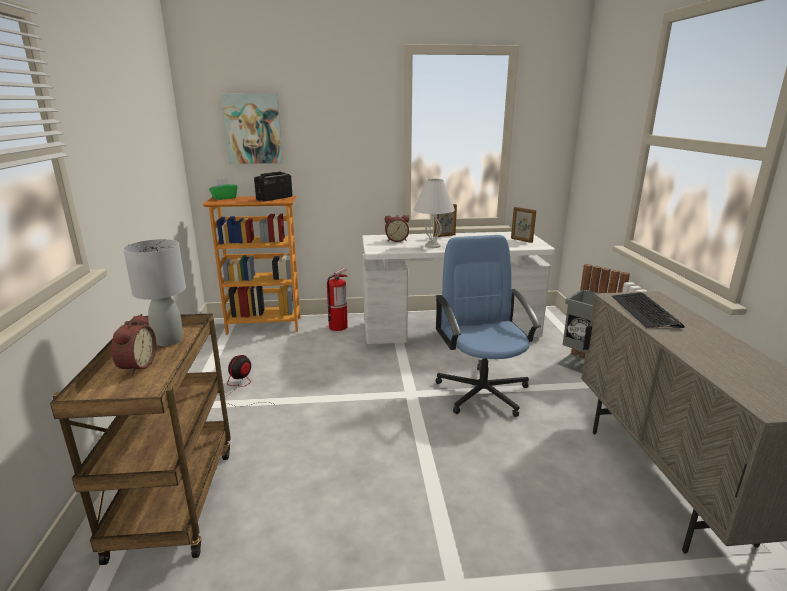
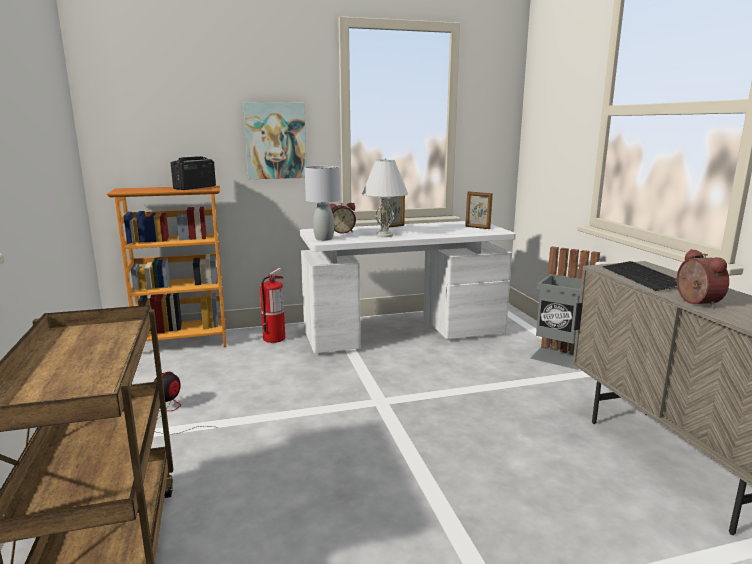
camera: 10 degrees left, 5 degrees down
alarm clock [111,314,156,375] -> alarm clock moved to [677,249,729,308]
grey table lamp [123,239,186,346] -> grey table lamp moved to [305,166,340,241]
green tissue box [209,178,238,200] -> none
picture [221,93,283,164] -> picture moved to [243,102,307,179]
blue office chair [435,235,541,417] -> none

